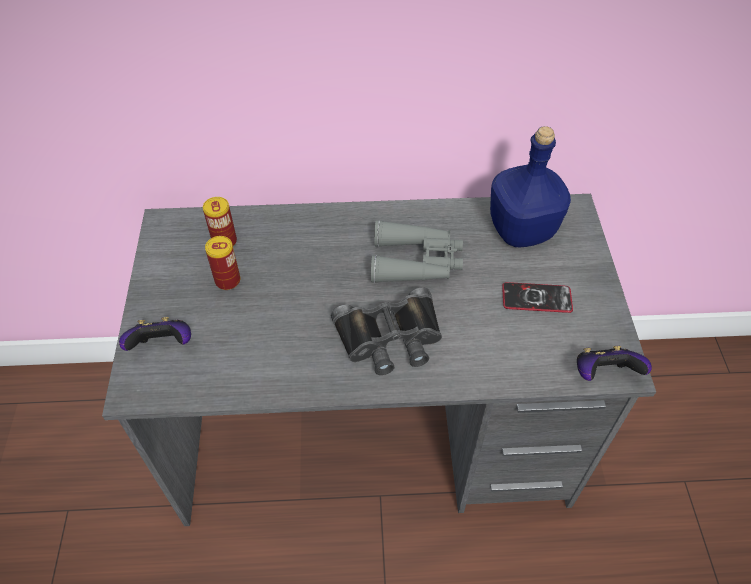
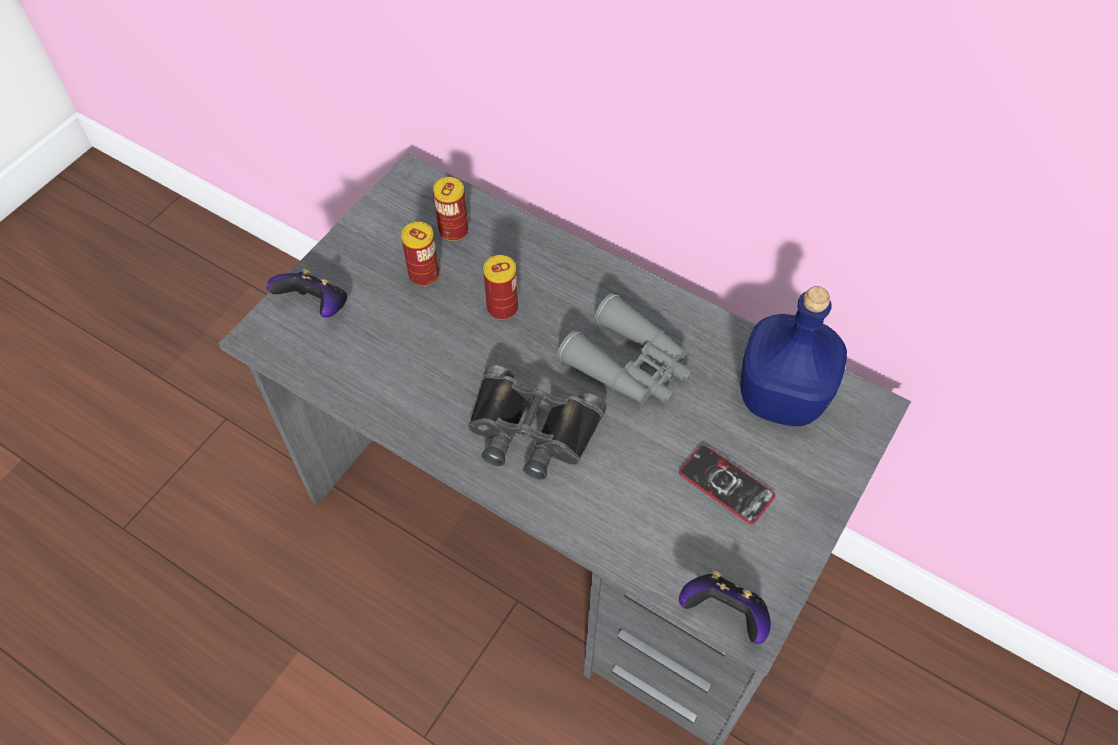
camera: 35 degrees right, 5 degrees up
none -> can [483,255,518,320]

